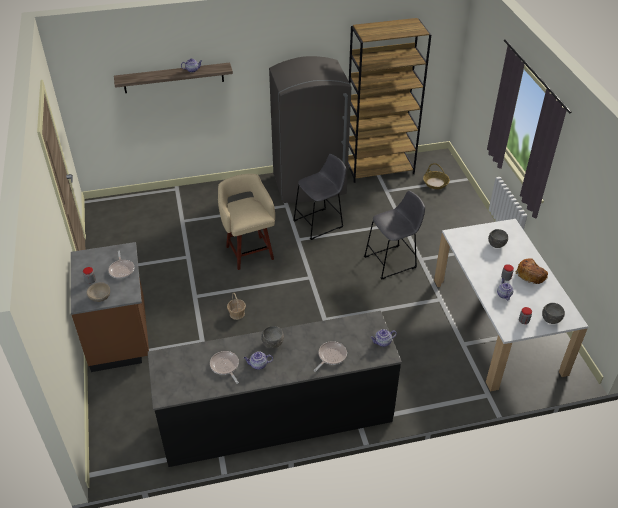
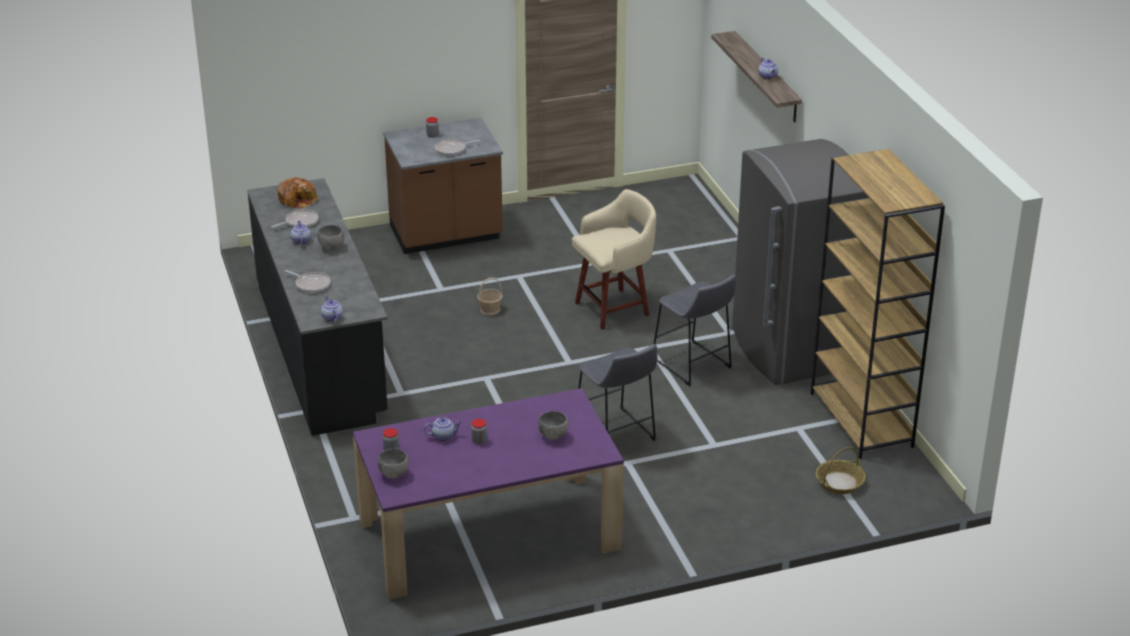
camera: 85 degrees right, 10 degrees down
beige bowl [87,282,110,302] -> none
white dining table [434,219,588,392] -> purple dining table [353,388,624,600]
bread [515,258,548,284] -> bread moved to [277,178,319,209]

